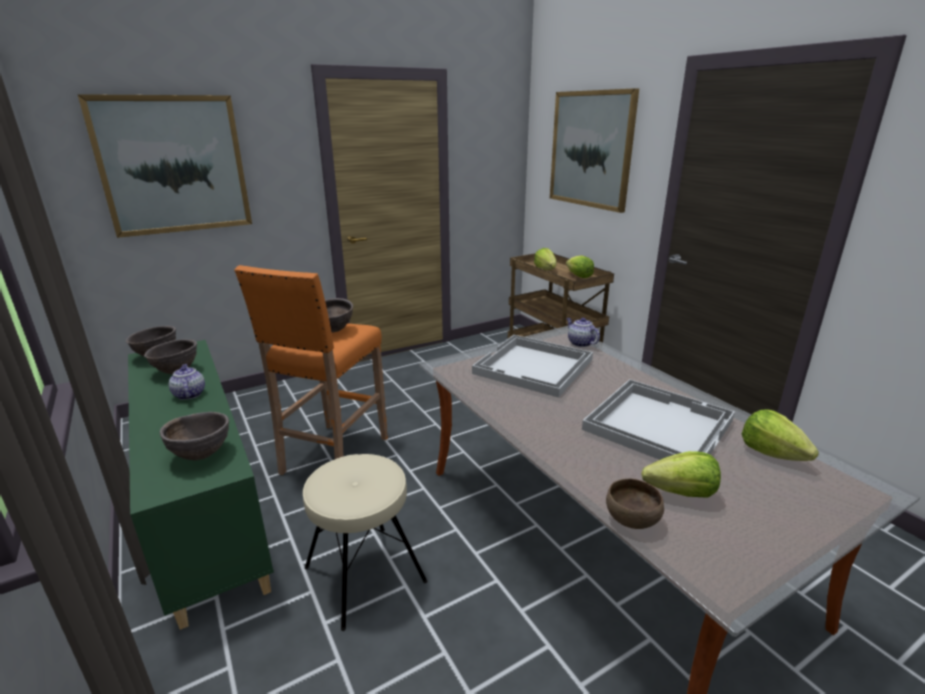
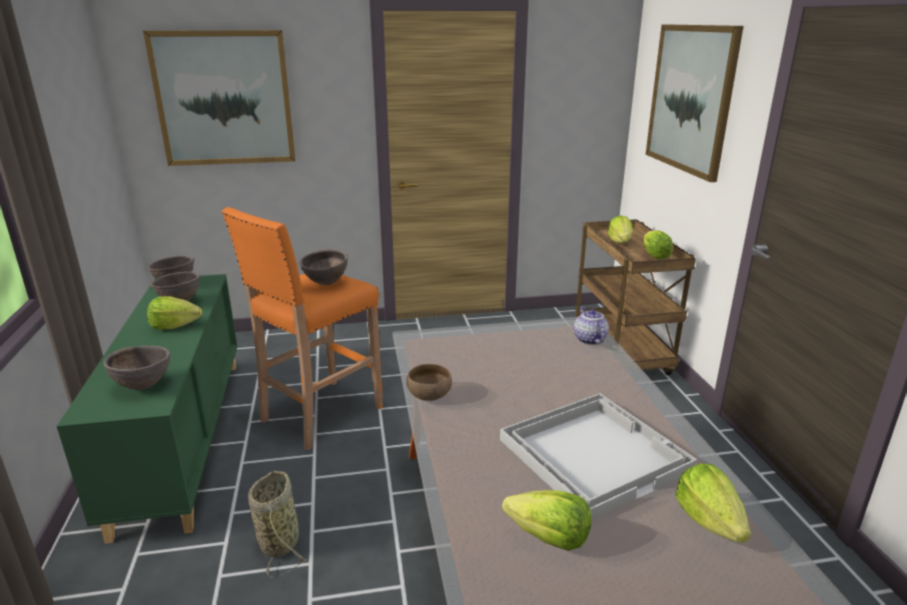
camera: 20 degrees right, 0 degrees up
teapot [169,364,205,400] -> lettuce [147,296,202,329]
beige stool [303,454,428,631] -> basket [248,471,307,578]
white tray [472,335,593,398] -> none
brown bowl [606,478,664,529] -> brown bowl moved to [407,364,452,401]

